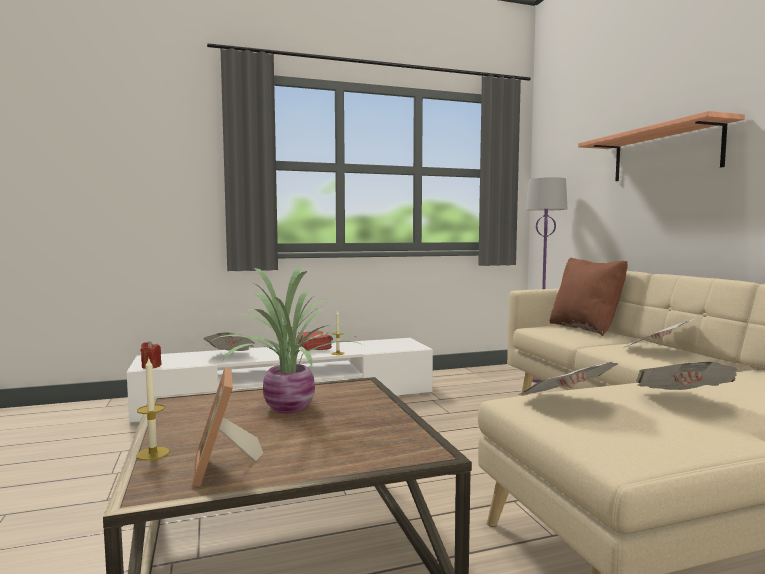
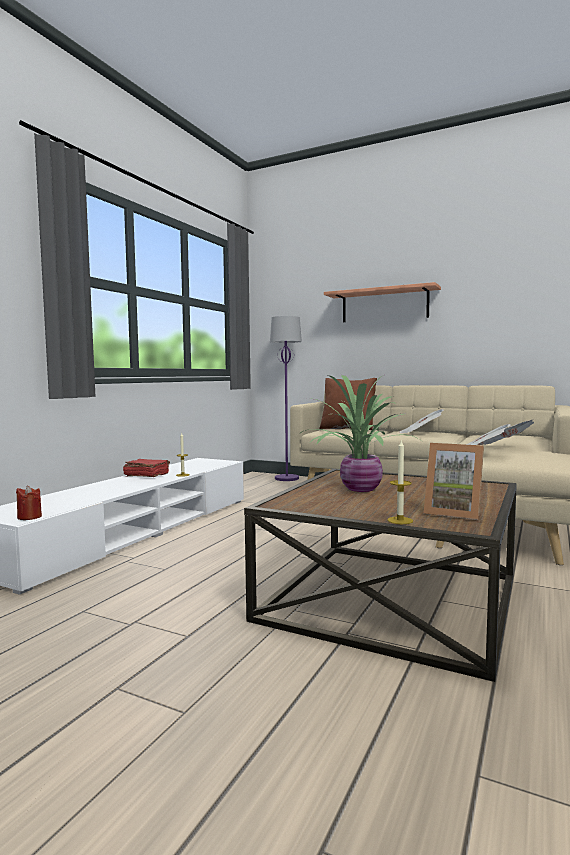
camera: 45 degrees left, 0 degrees up
newspaper [203,332,255,351] -> none

